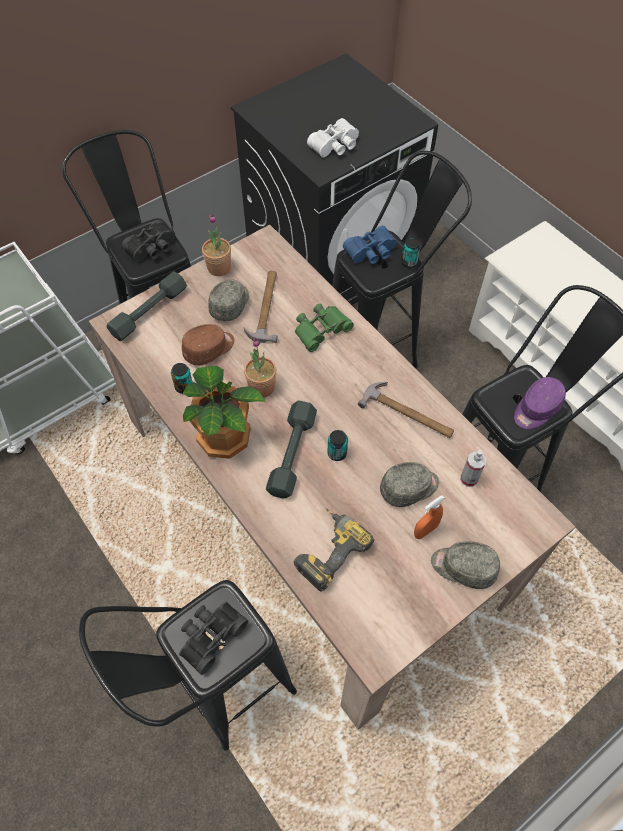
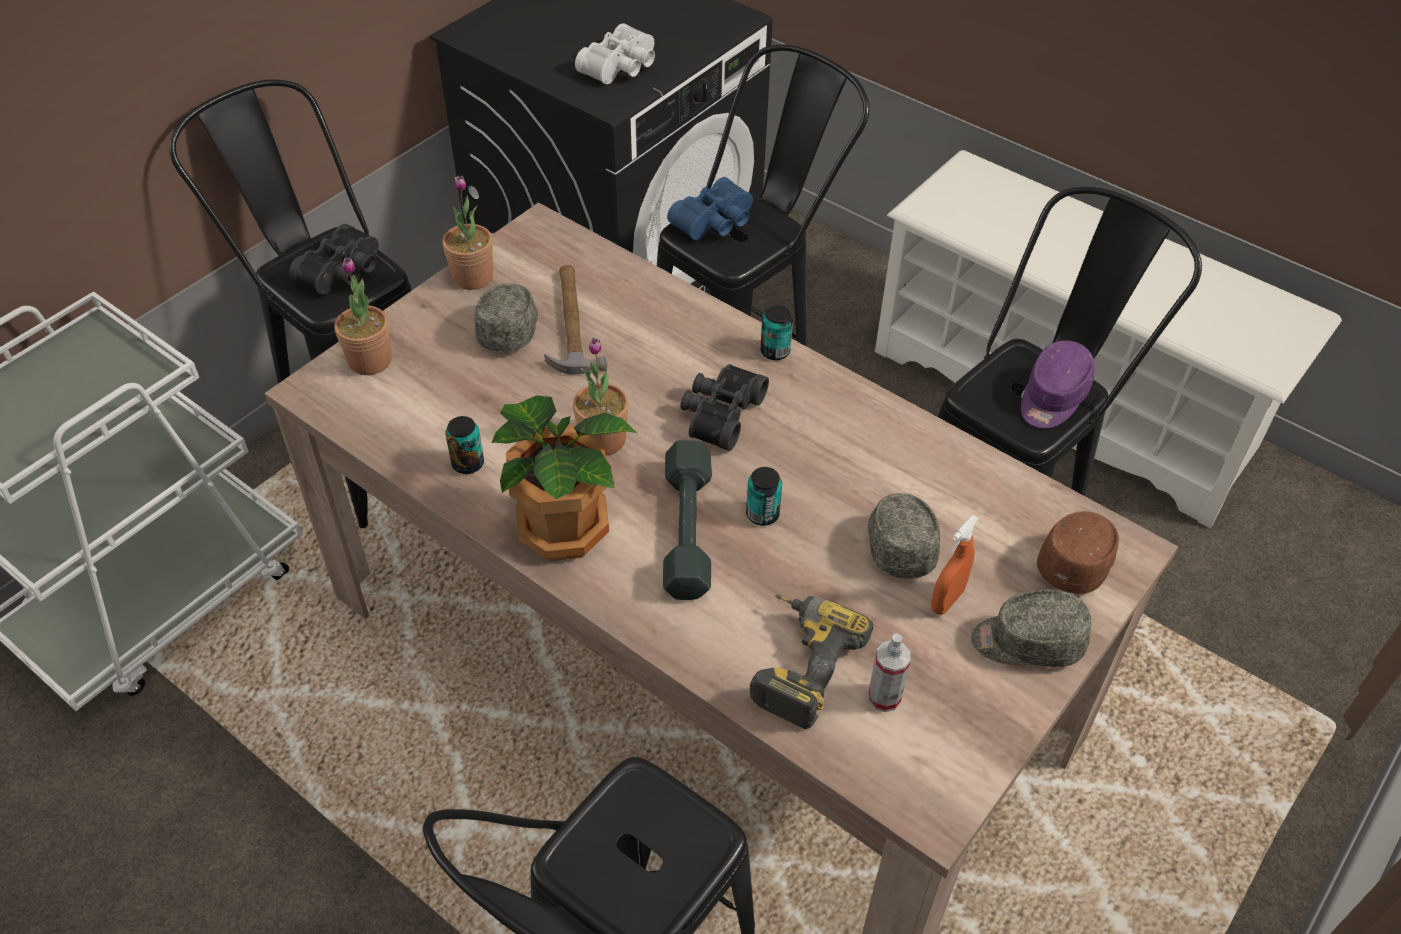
camera: 15 degrees left, 10 degrees down
grey dumbbell [106,271,187,341] -> potted plant [334,257,392,375]
black binoculars [179,602,248,675] -> black binoculars moved to [680,364,769,451]
brown cap [182,324,235,366] -> brown cap moved to [1037,511,1119,594]
green binoculars [295,304,354,352] -> none
hammer [358,382,454,438] -> none
grey cap [380,462,439,507] -> grey cap turned 60 degrees counterclockwise [868,493,940,579]
can [401,238,420,268] -> can moved to [760,305,793,360]
spray bottle [460,450,486,487] -> spray bottle moved to [868,633,911,712]

